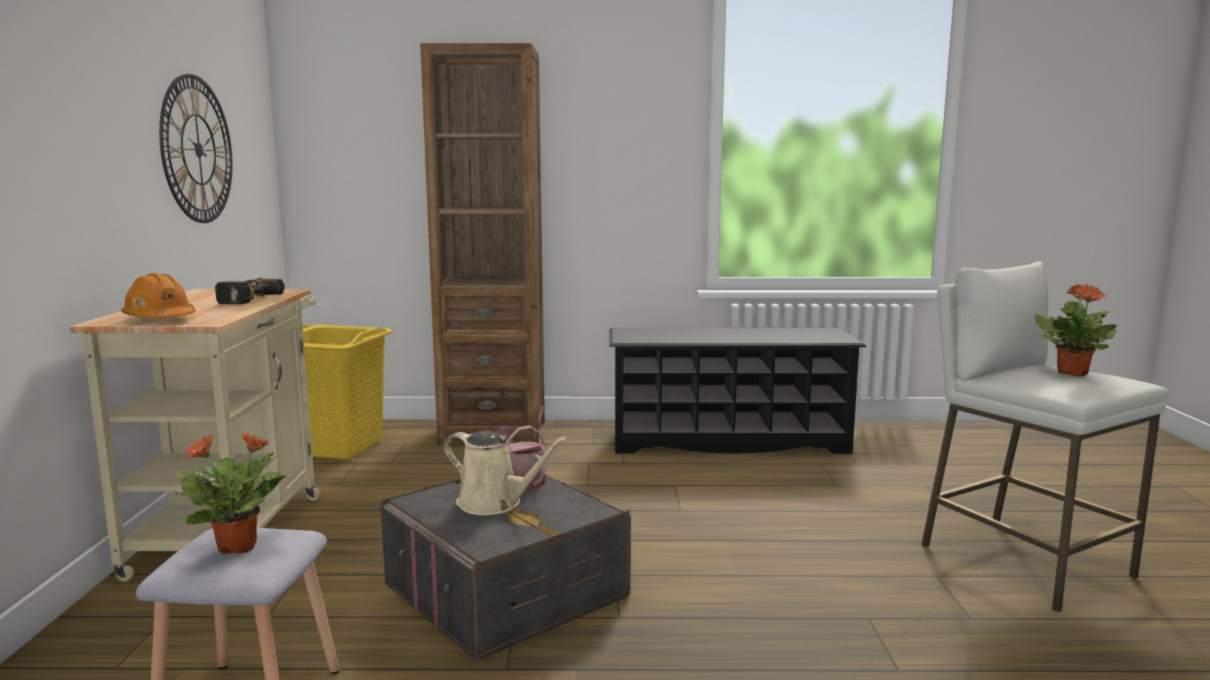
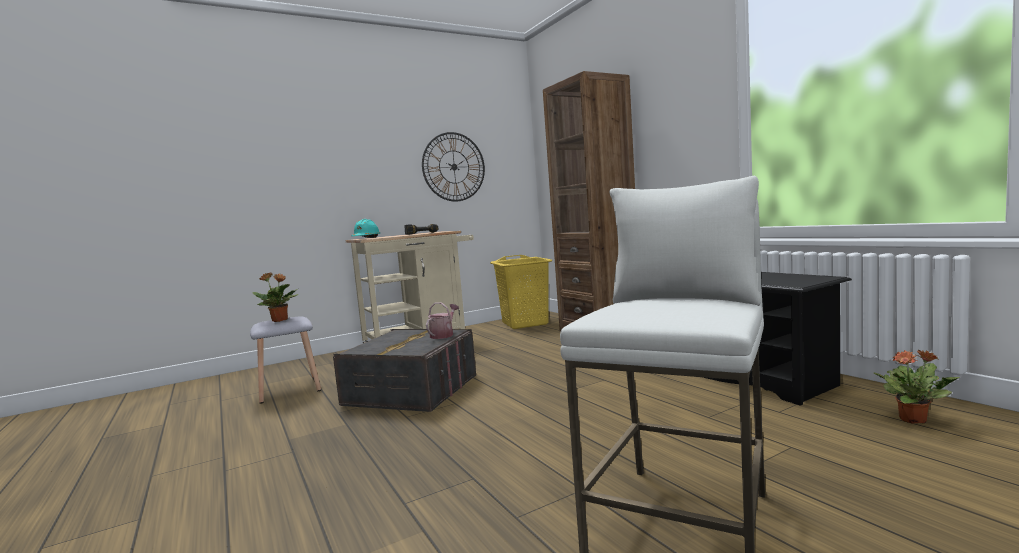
camera: 60 degrees right, 5 degrees down
orange hard hat [121,273,196,318] -> turquoise hard hat [351,219,381,238]
beige watering can [444,431,569,515] -> none
potted plant [1035,284,1117,376] -> potted plant moved to [873,350,960,424]

